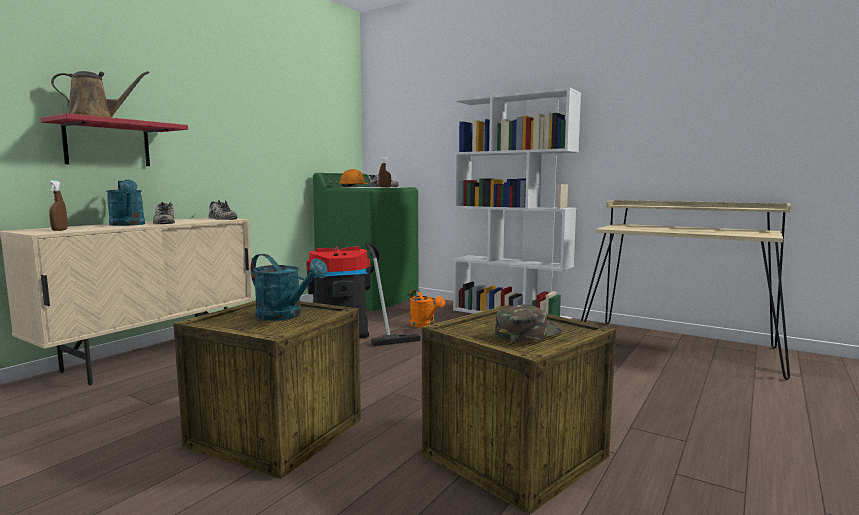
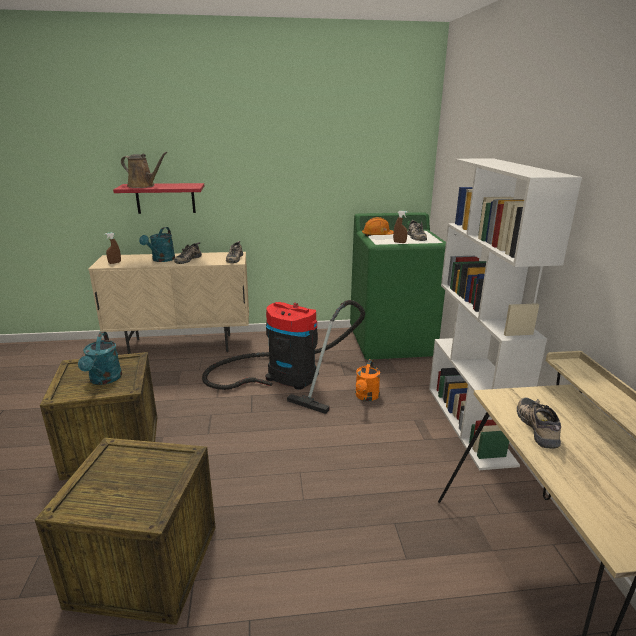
camera: 50 degrees right, 15 degrees up
green cap [495,305,563,342] -> none
none -> shoe [517,397,561,449]

